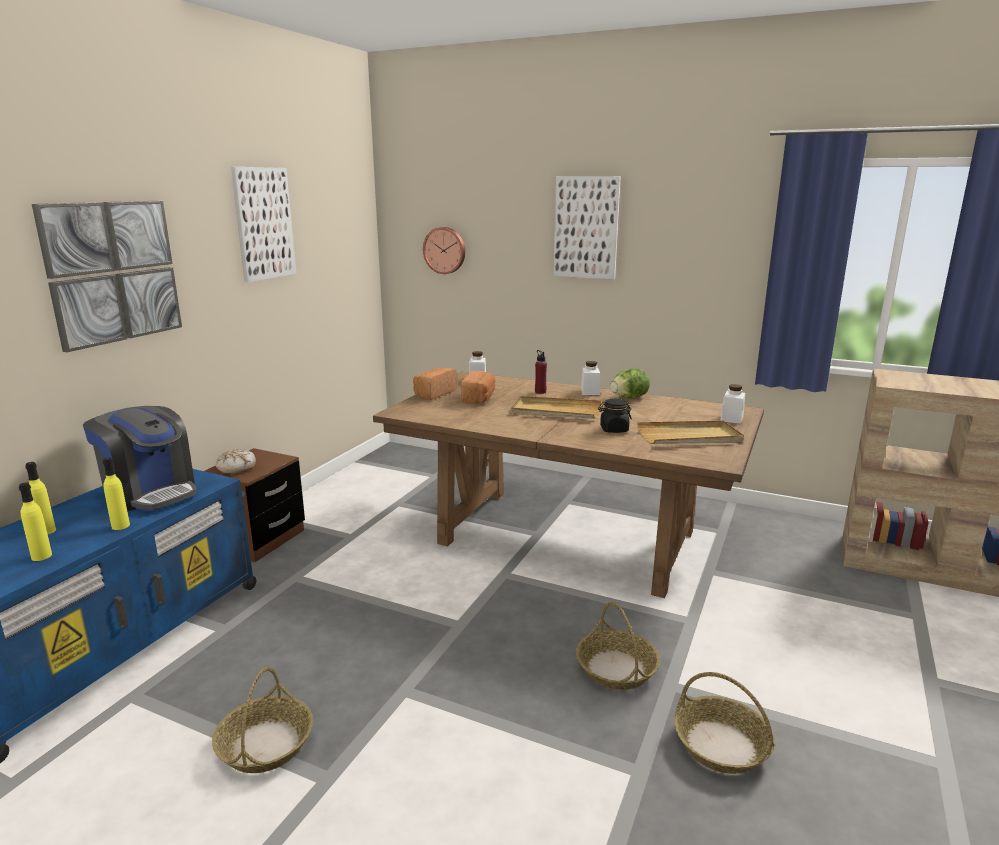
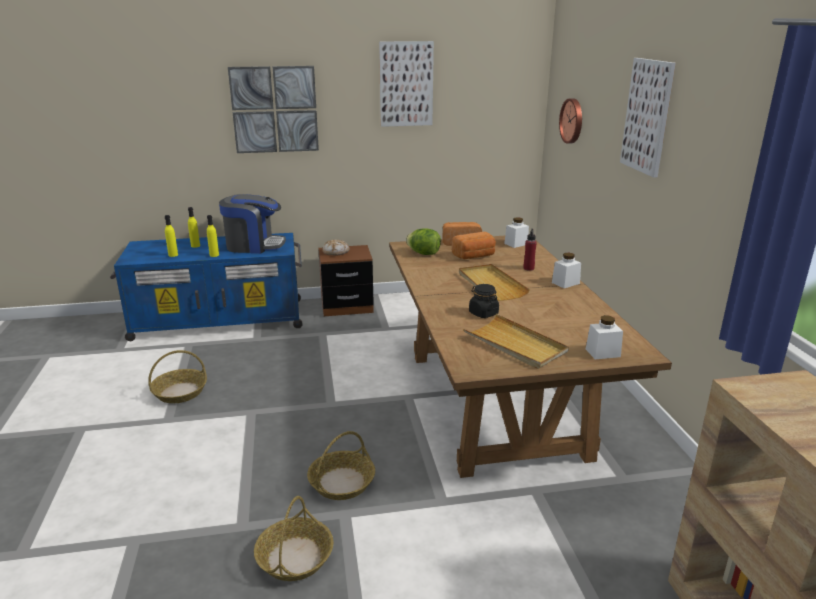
camera: 55 degrees right, 5 degrees up
coffee machine [83,406,197,511] -> coffee machine turned 90 degrees counterclockwise [219,194,286,254]
lettuce [610,368,650,398] -> lettuce moved to [406,228,441,255]

